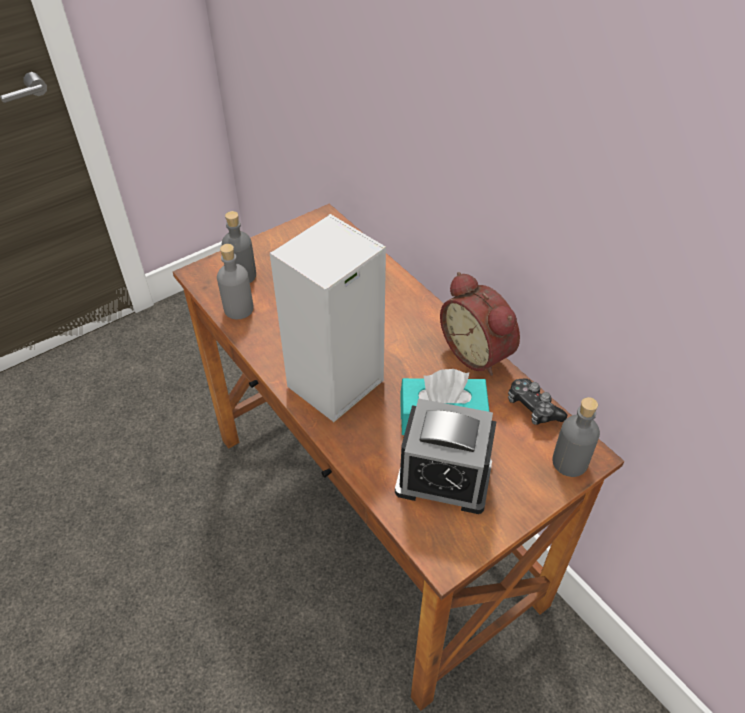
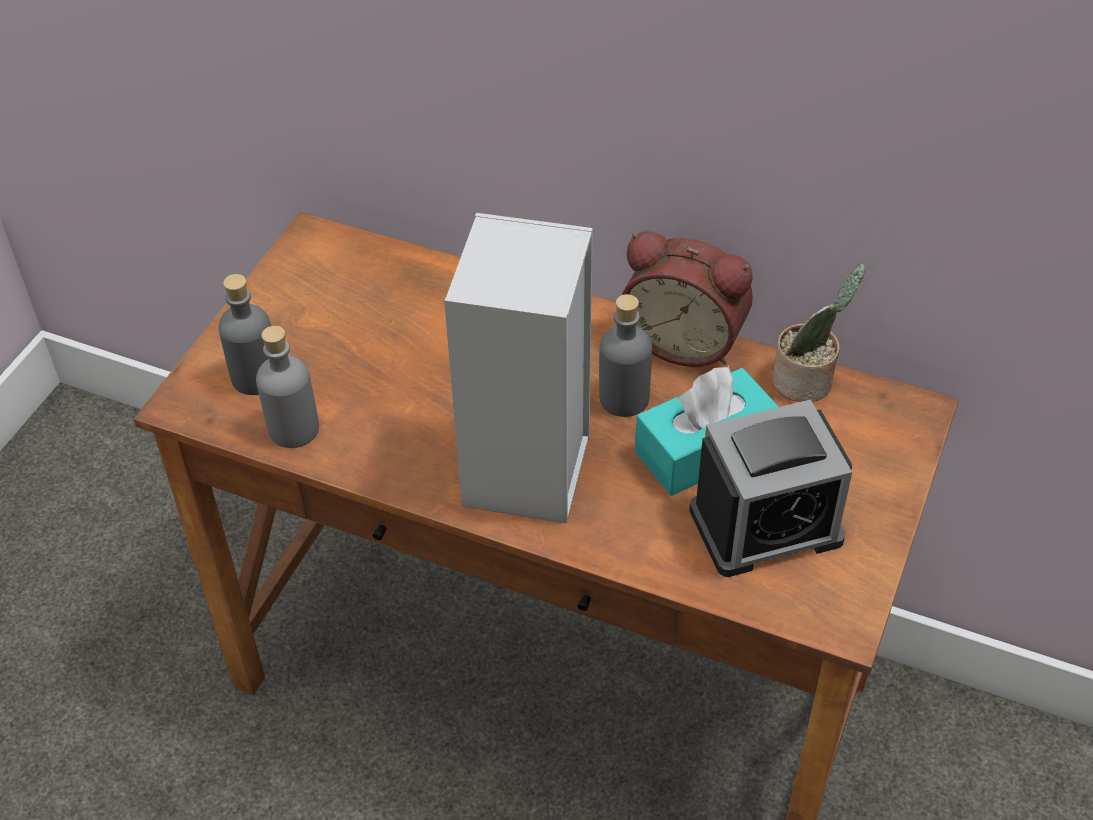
camera: 30 degrees left, 0 degrees up
game controller [508,378,567,425] -> potted plant [773,263,865,402]
grey bottle [552,397,600,477] -> grey bottle moved to [599,294,652,417]

